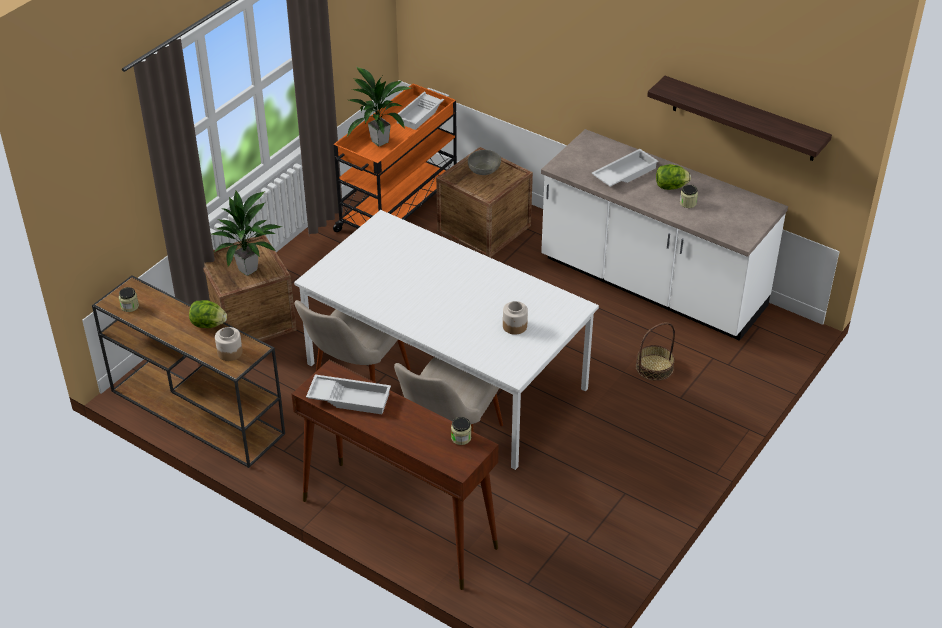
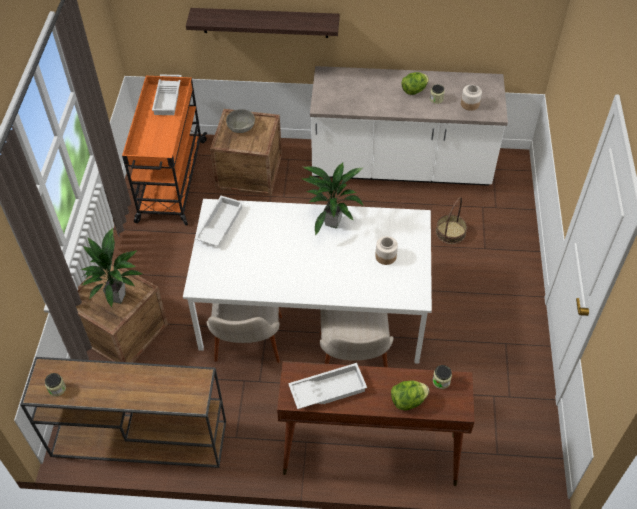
camera: 30 degrees left, 10 degrees up
lettuce [189,300,227,328] -> lettuce moved to [391,381,429,410]
jar [215,327,243,361] -> jar moved to [461,85,482,111]
potted plant [347,67,411,147] -> potted plant moved to [302,163,364,236]
white tray [592,149,659,187] -> white tray moved to [194,196,243,246]
shelf [647,76,832,161] -> shelf moved to [186,8,340,38]

